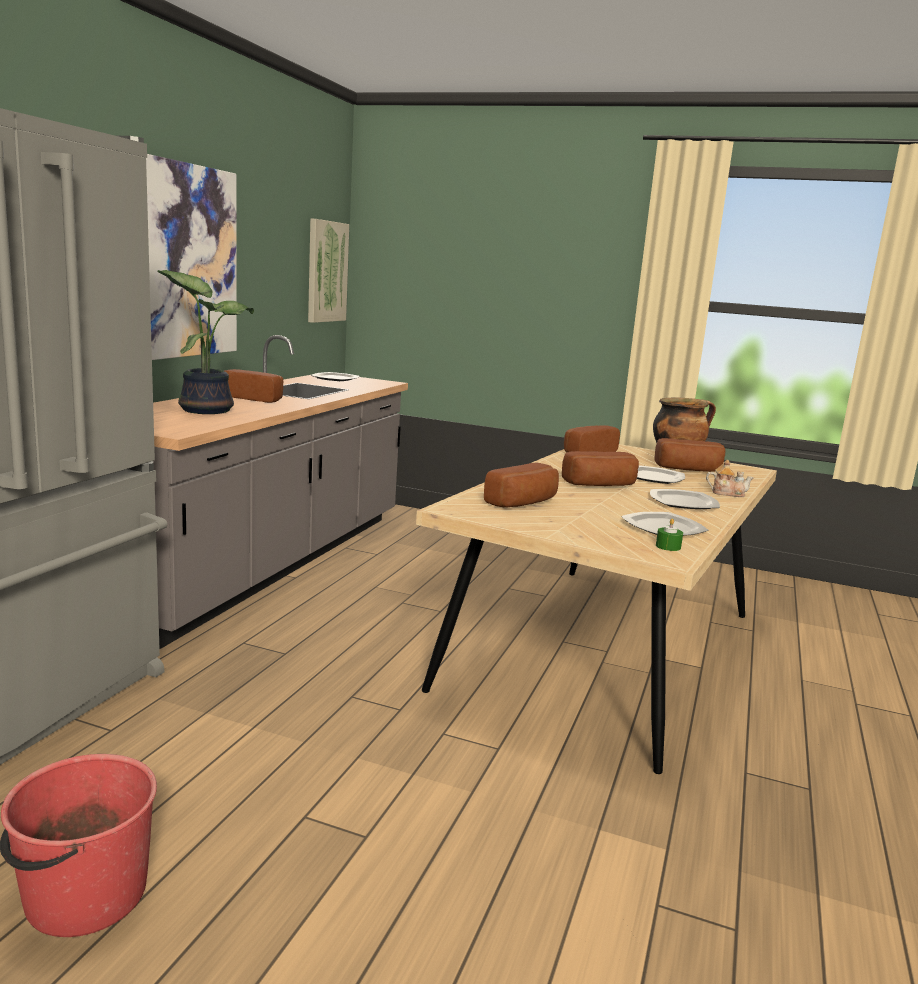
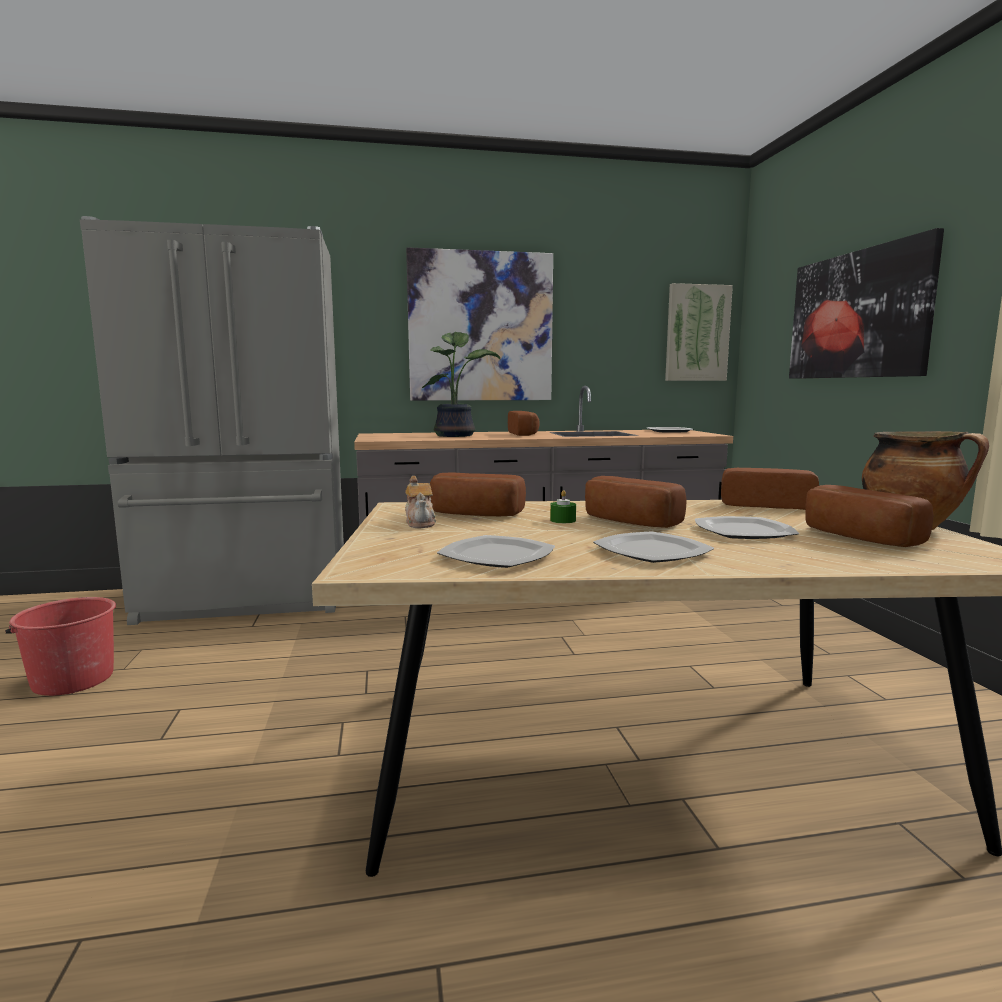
camera: 60 degrees right, 5 degrees down
green candle [656,518,683,551] -> green candle moved to [550,490,576,523]
teapot [706,460,754,497] -> teapot moved to [405,476,436,528]
none -> picture [789,228,944,379]

